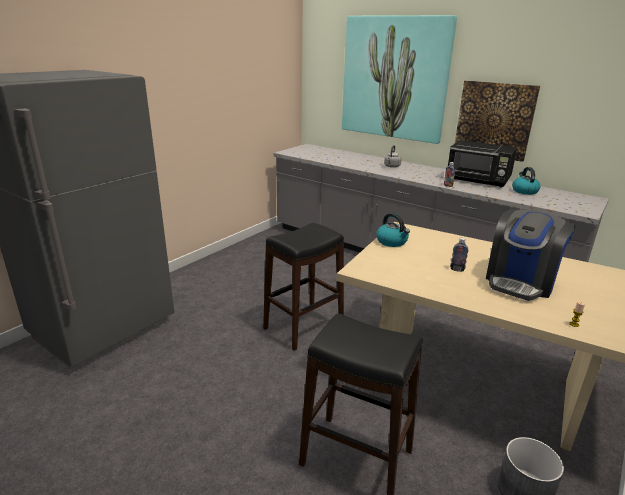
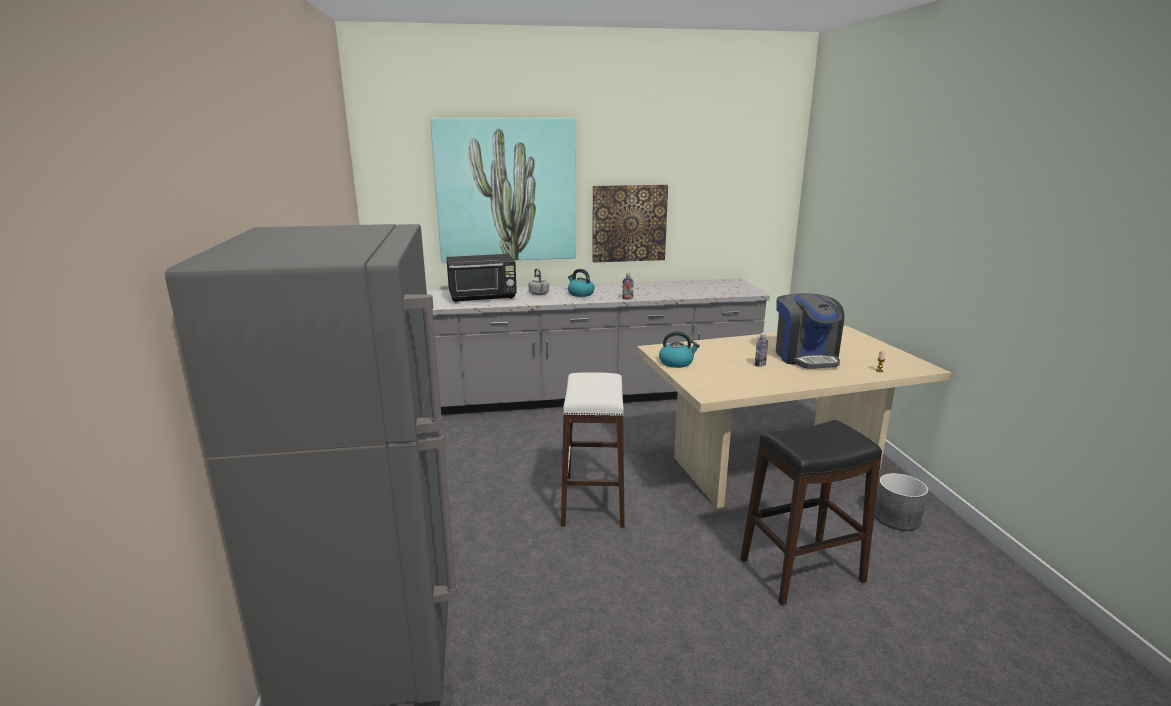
camera: 45 degrees left, 5 degrees down
black stool [263,223,344,351] -> white stool [561,372,625,528]
black microwave [448,140,517,188] -> black microwave moved to [446,254,517,302]
kettle [512,167,540,195] -> kettle moved to [568,269,595,297]

